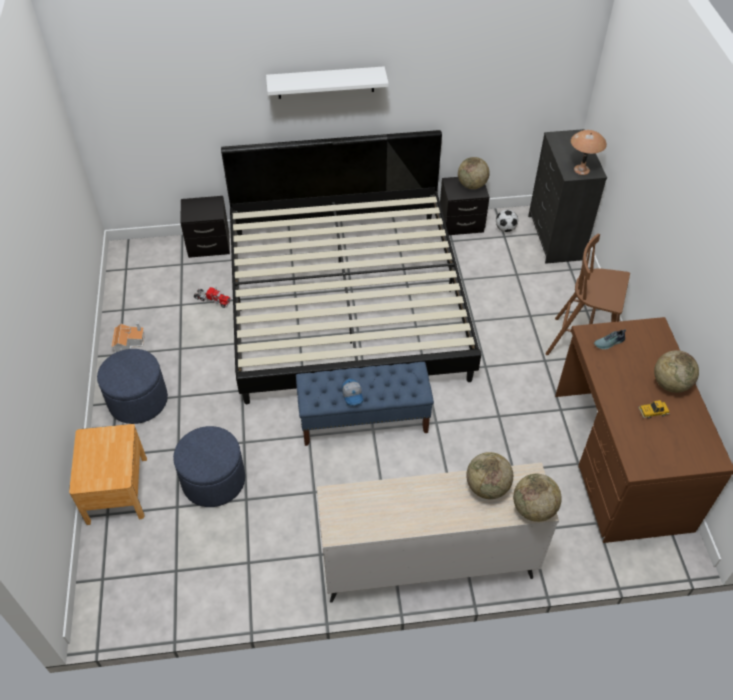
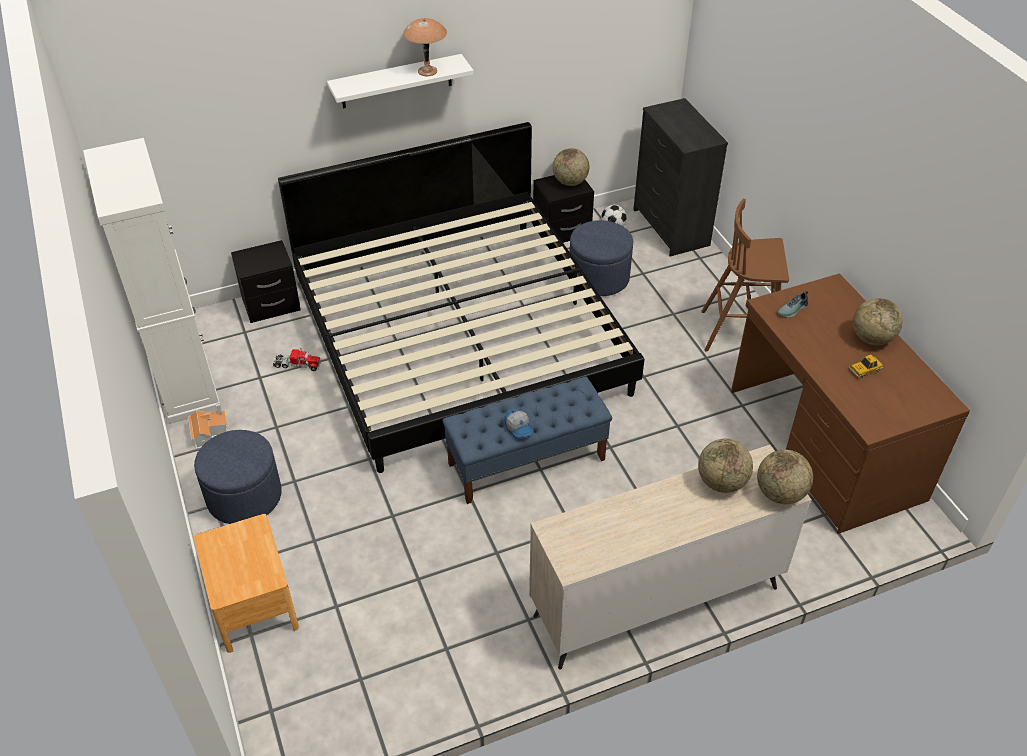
camera: 15 degrees left, 5 degrees down
blue ottoman [173,426,245,507] -> blue ottoman moved to [569,220,633,296]
brown table lamp [571,130,607,175] -> brown table lamp moved to [403,18,447,76]
none -> white cabinet [83,138,222,424]

